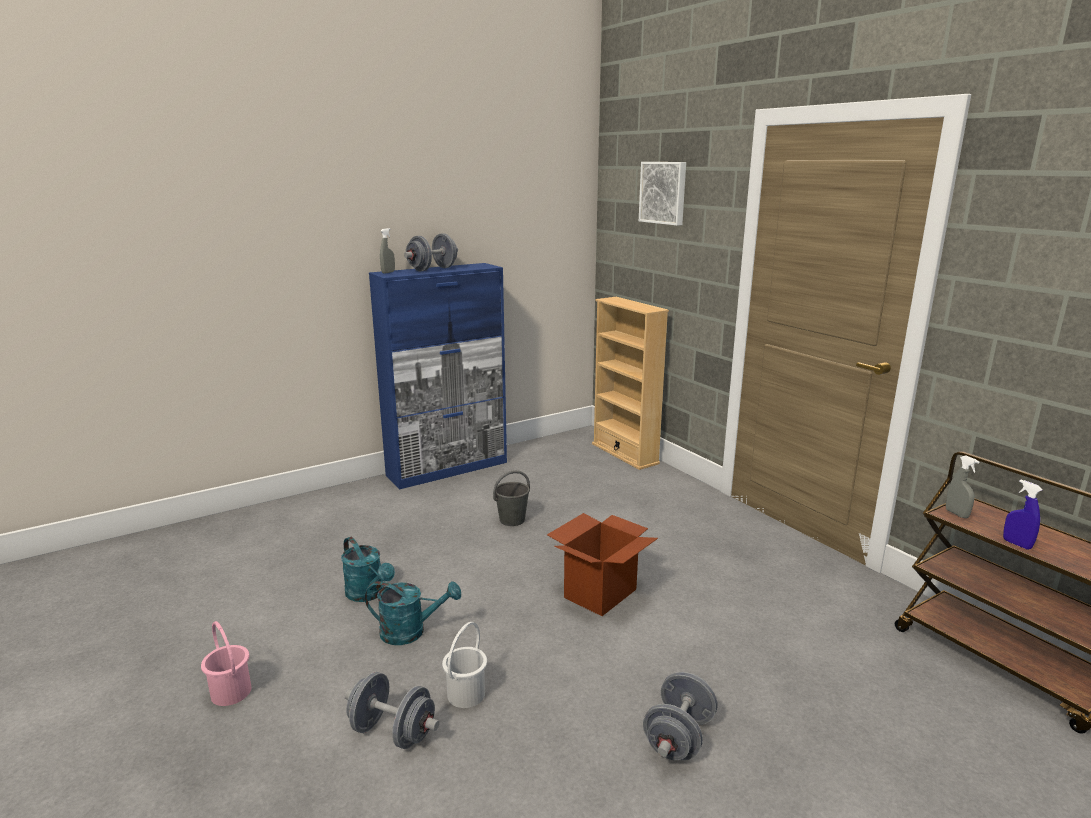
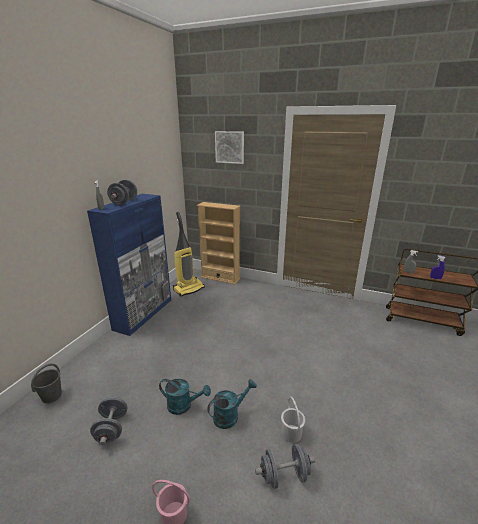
camera: 35 degrees left, 5 degrees up
grey bucket [493,470,530,526] -> grey bucket moved to [31,363,62,403]
cardboard box [547,513,658,616] -> none
grey dumbbell [643,672,718,760] -> grey dumbbell moved to [90,396,128,445]
none -> vacuum cleaner [173,212,205,297]

